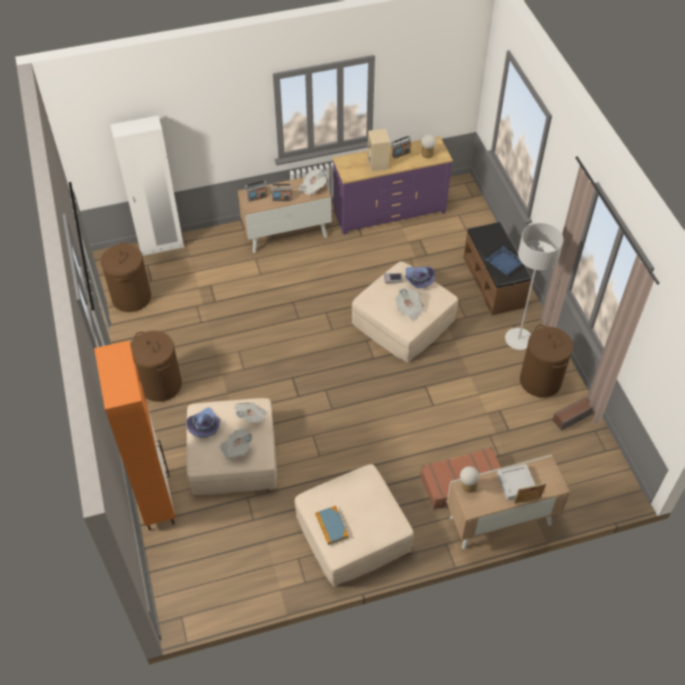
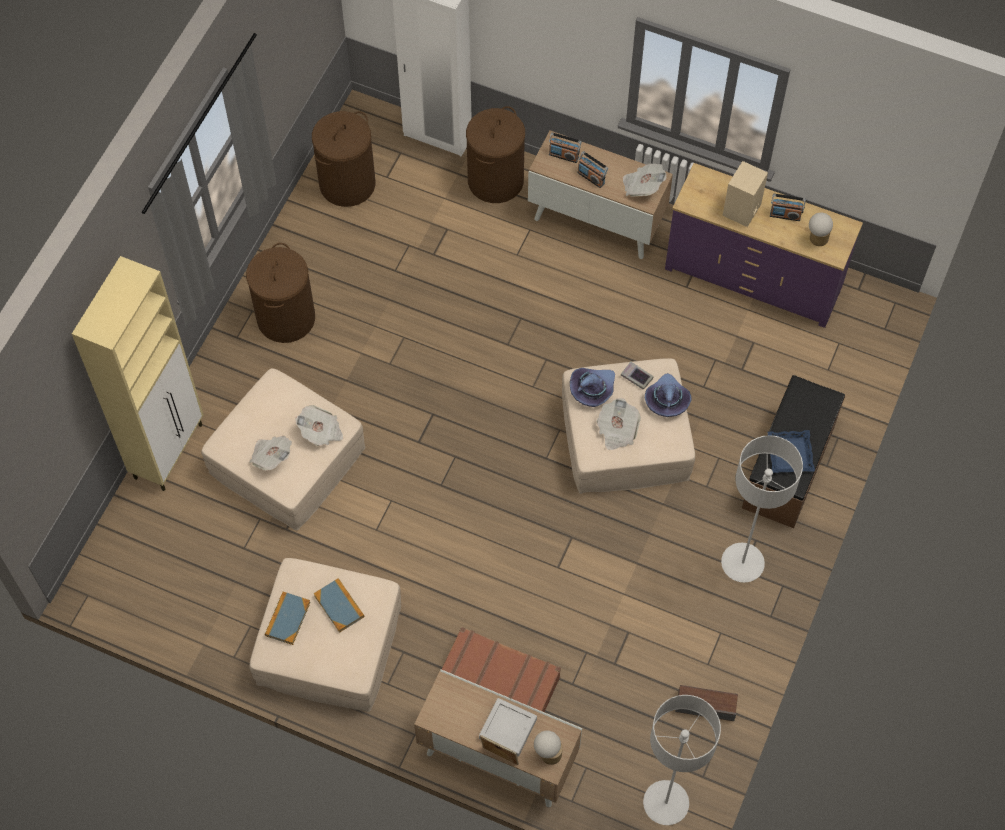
camera: 40 degrees right, 10 degrees up
orange cabinet [94,340,175,531] -> beige cabinet [72,256,204,491]
purple hat [186,408,220,438] -> purple hat moved to [570,368,615,407]
table lamp [460,466,479,493] -> table lamp moved to [534,731,563,765]
brown laundry basket [520,325,573,398] -> brown laundry basket moved to [466,106,525,203]
none -> book [314,578,364,633]
none -> grey floor lamp [643,695,721,825]

